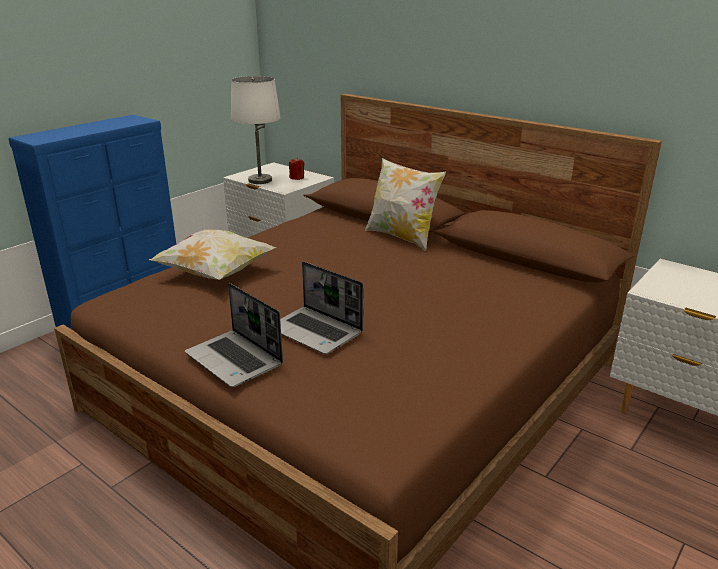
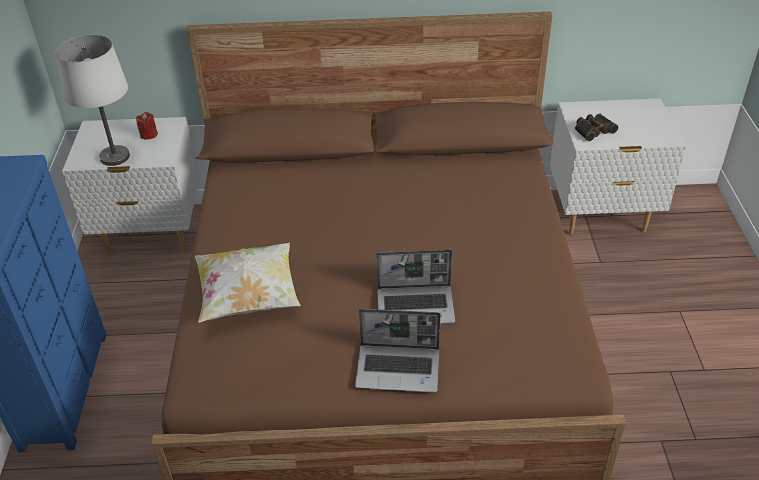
camera: 40 degrees left, 15 degrees up
pillow [365,158,446,251] -> none
none -> binoculars [575,113,618,141]

